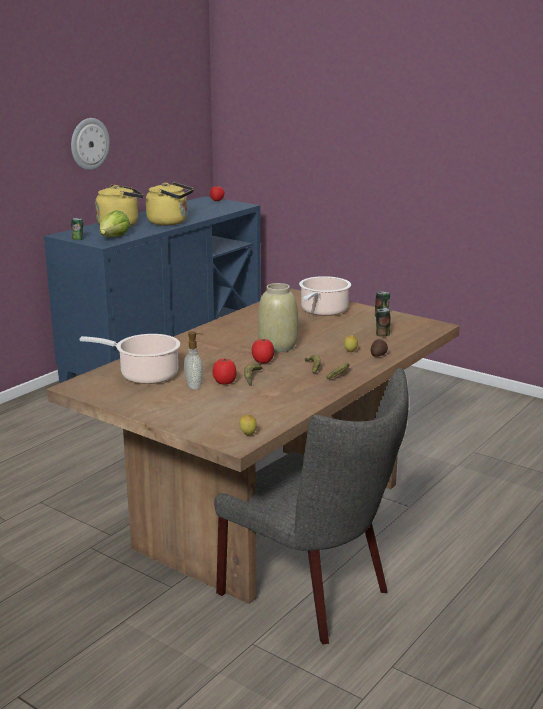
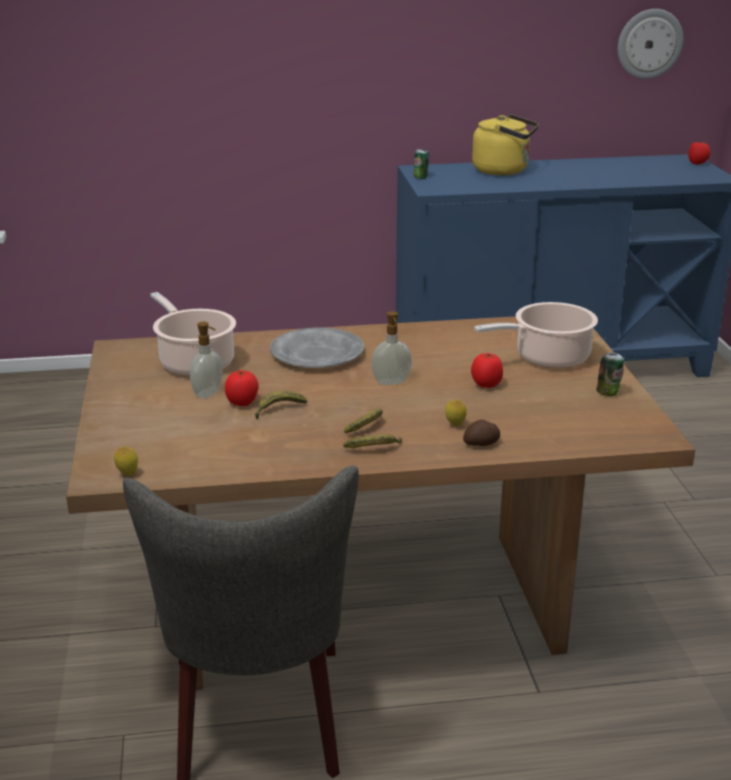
camera: 45 degrees right, 5 degrees up
wall clock [71,118,110,170] -> wall clock moved to [618,9,683,79]
lettuce [99,210,130,237] -> none
yellow kettle [146,182,194,225] -> none
tomato [252,339,274,363] -> tomato moved to [471,353,503,388]
beige vase [258,283,298,352] -> soap dispenser [371,311,412,385]
can [376,308,391,337] -> none
none -> grey plate [270,327,364,368]

